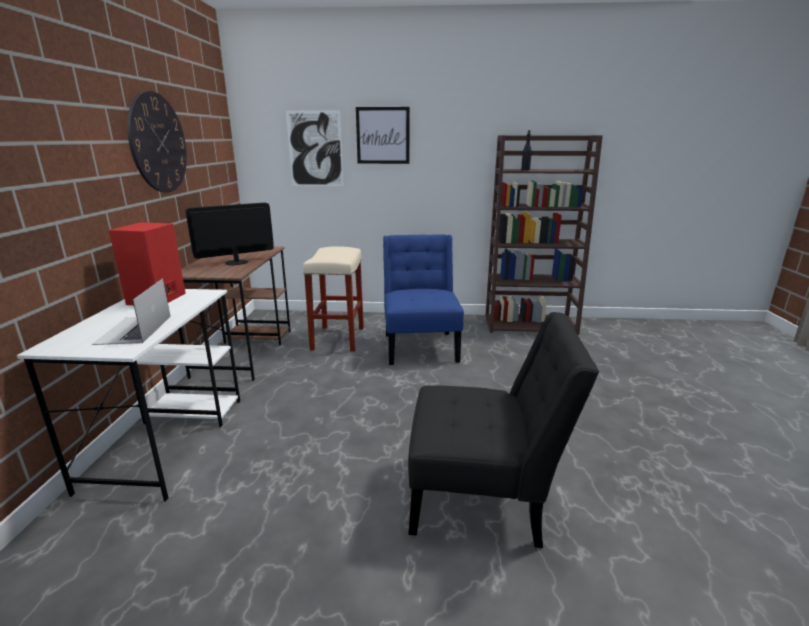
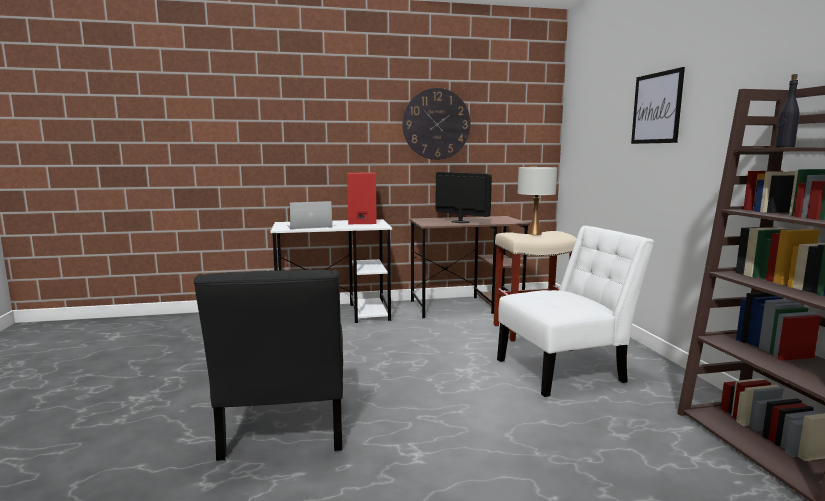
camera: 75 degrees right, 10 degrees down
picture [286,110,344,186] -> none
blue chair [383,234,464,365] -> white chair [497,226,654,397]
none -> white table lamp [518,167,557,235]

